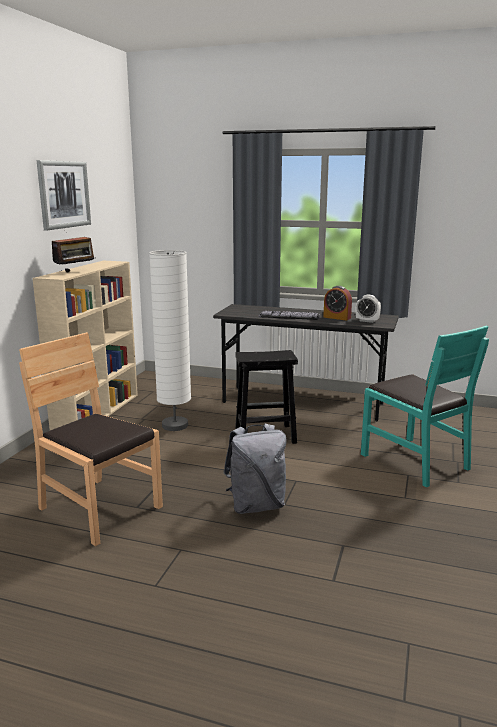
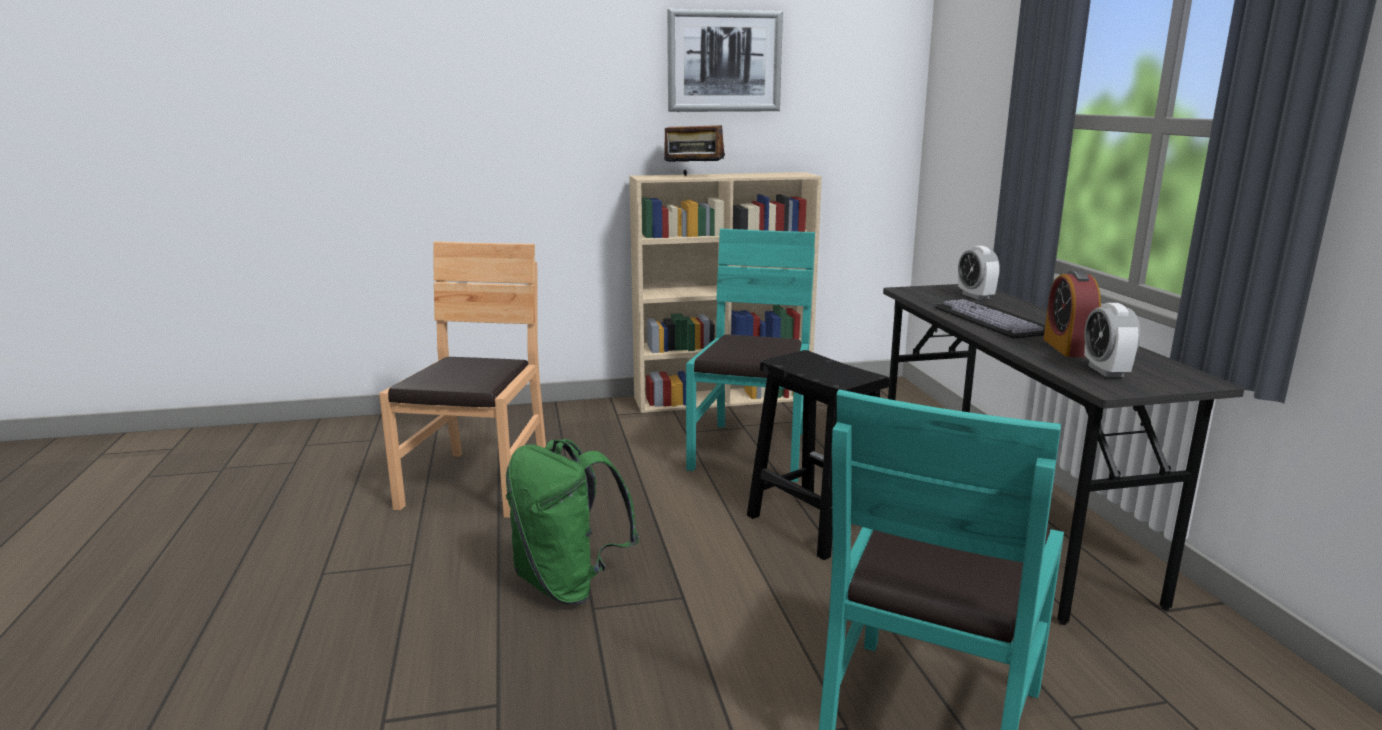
camera: 60 degrees right, 0 degrees up
white floor lamp [149,250,191,431] -> turquoise chair [686,229,815,482]
grey backpack [223,423,286,514] -> green backpack [506,439,639,605]
none -> alarm clock [958,246,1000,300]

